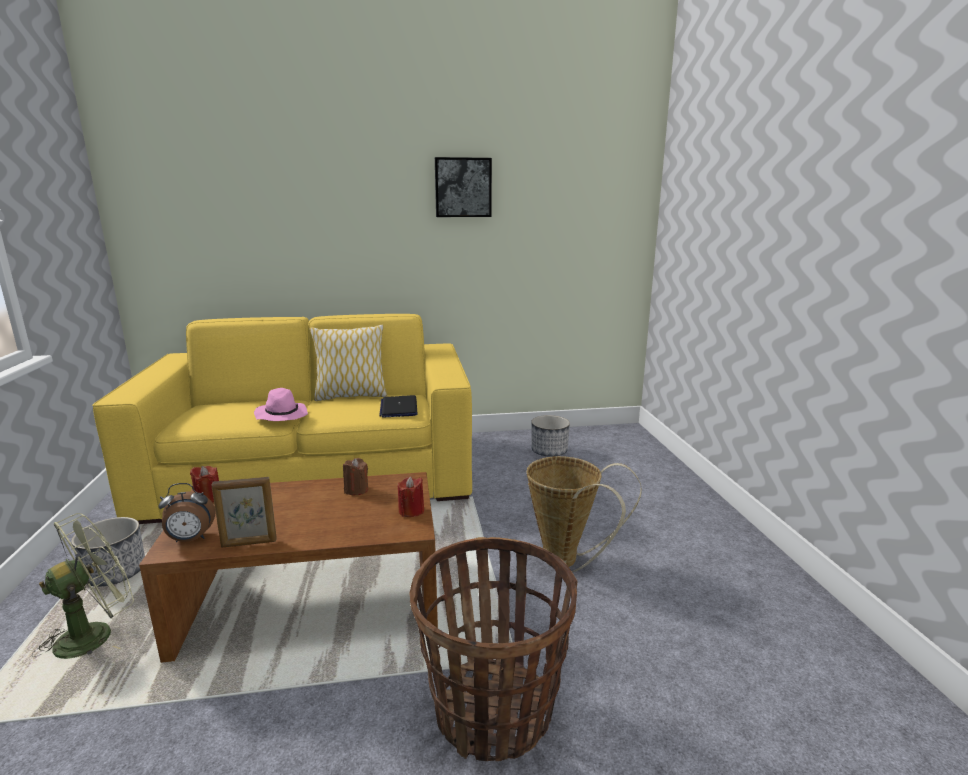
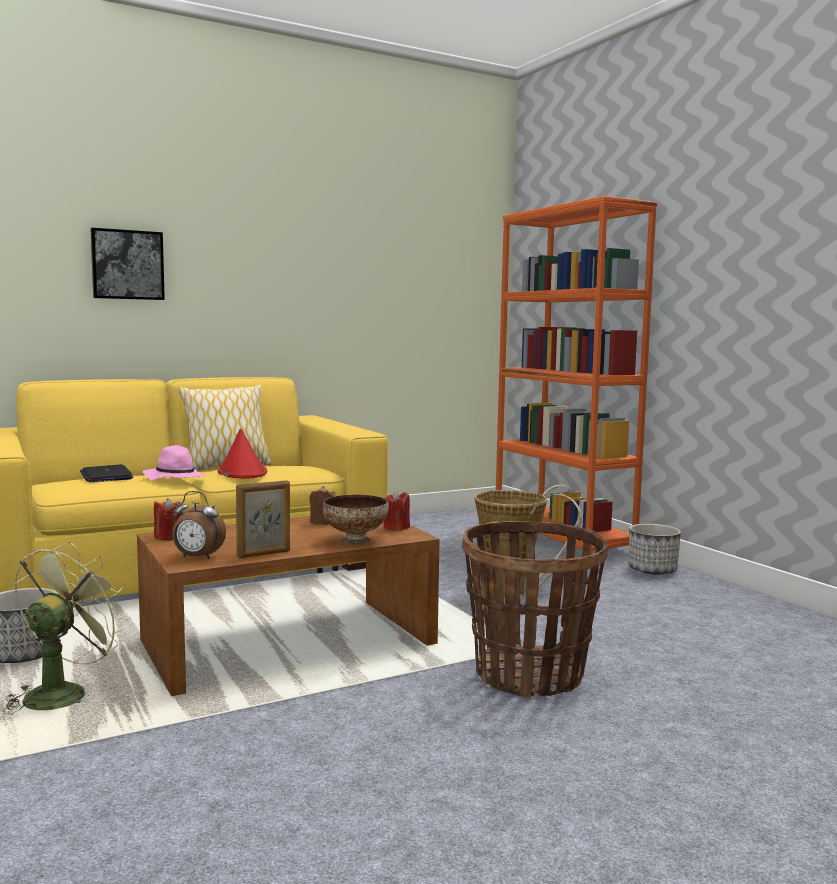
camera: 20 degrees left, 10 degrees down
alarm clock [158,483,215,542] -> alarm clock turned 45 degrees clockwise [172,491,226,559]
laptop [379,395,417,418] -> laptop moved to [80,464,133,482]
picture [435,157,492,217] -> picture moved to [90,228,165,300]
planter [531,415,570,457] -> planter moved to [628,524,681,575]
none -> red hat [218,428,267,479]
none -> bowl [323,494,389,544]
none -> orange bookcase [496,196,658,555]

